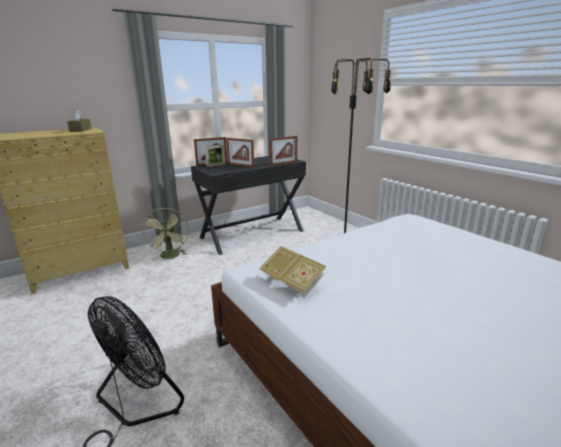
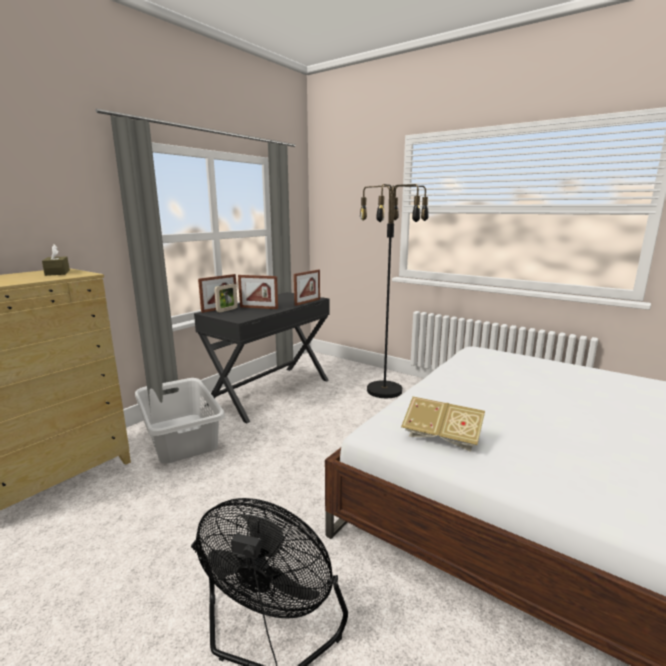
camera: 20 degrees left, 5 degrees down
green fan [142,208,189,260] -> grey laundry basket [135,378,225,464]

